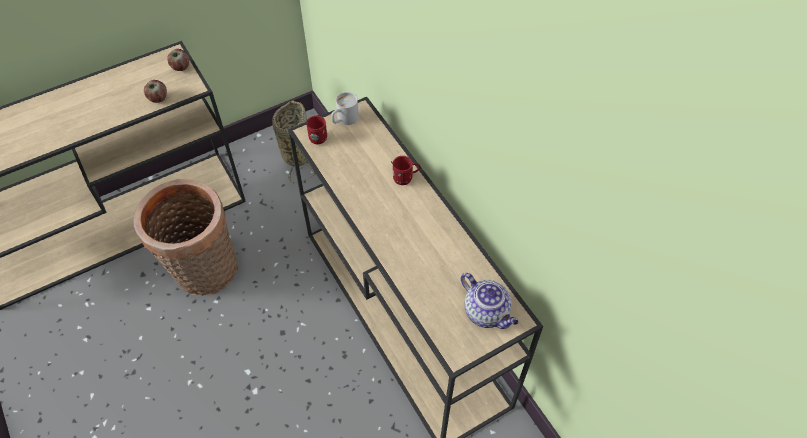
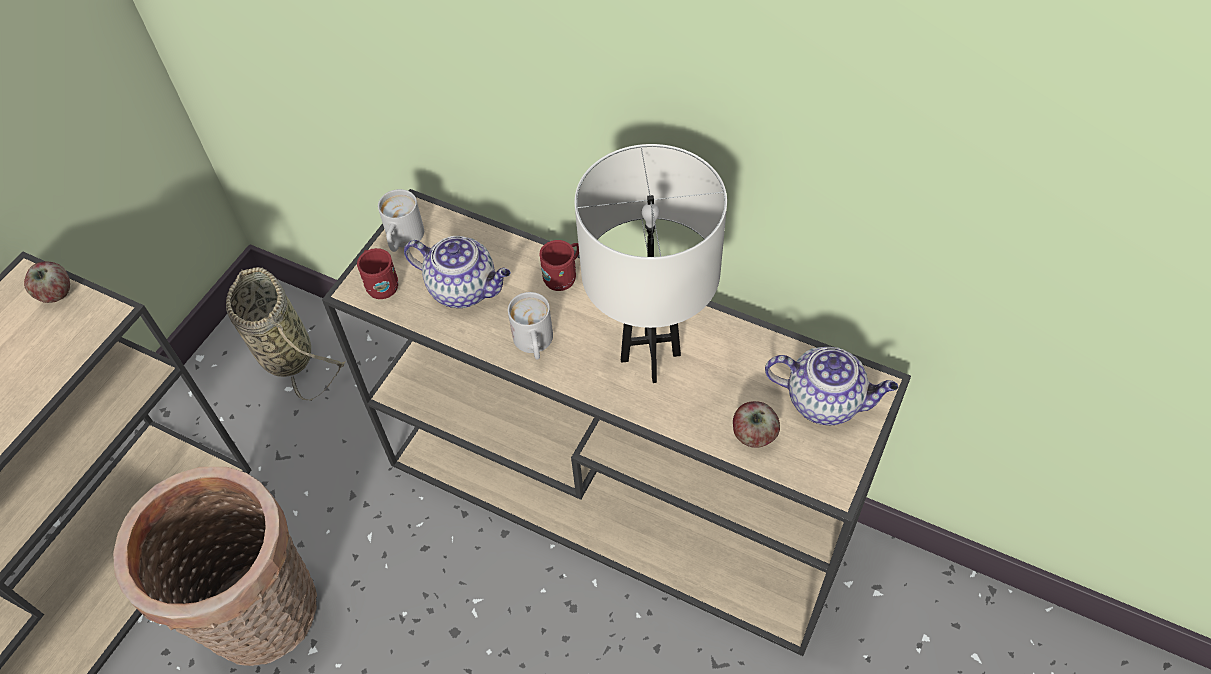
camera: 30 degrees left, 0 degrees up
apple [144,80,167,103] -> apple moved to [733,401,780,448]
none -> teapot [404,236,511,308]
none -> white mug [508,292,553,359]
none -> white table lamp [575,144,727,383]

